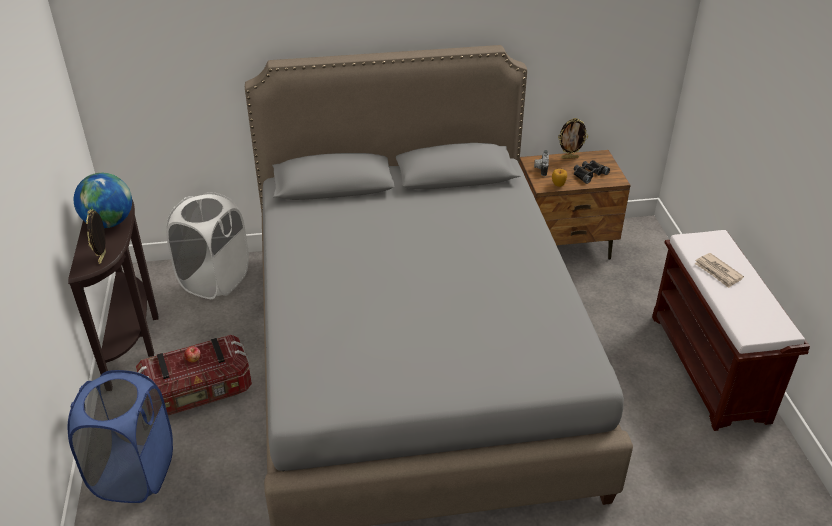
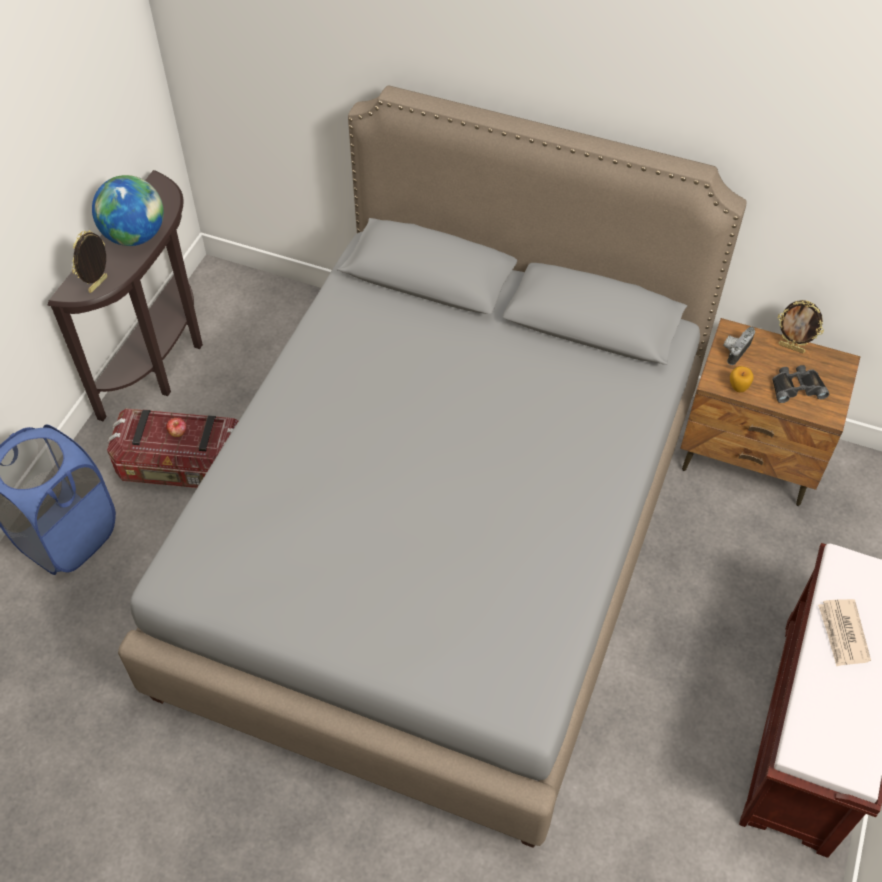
camera: 30 degrees right, 15 degrees up
white laundry basket [166,192,249,299] -> none

